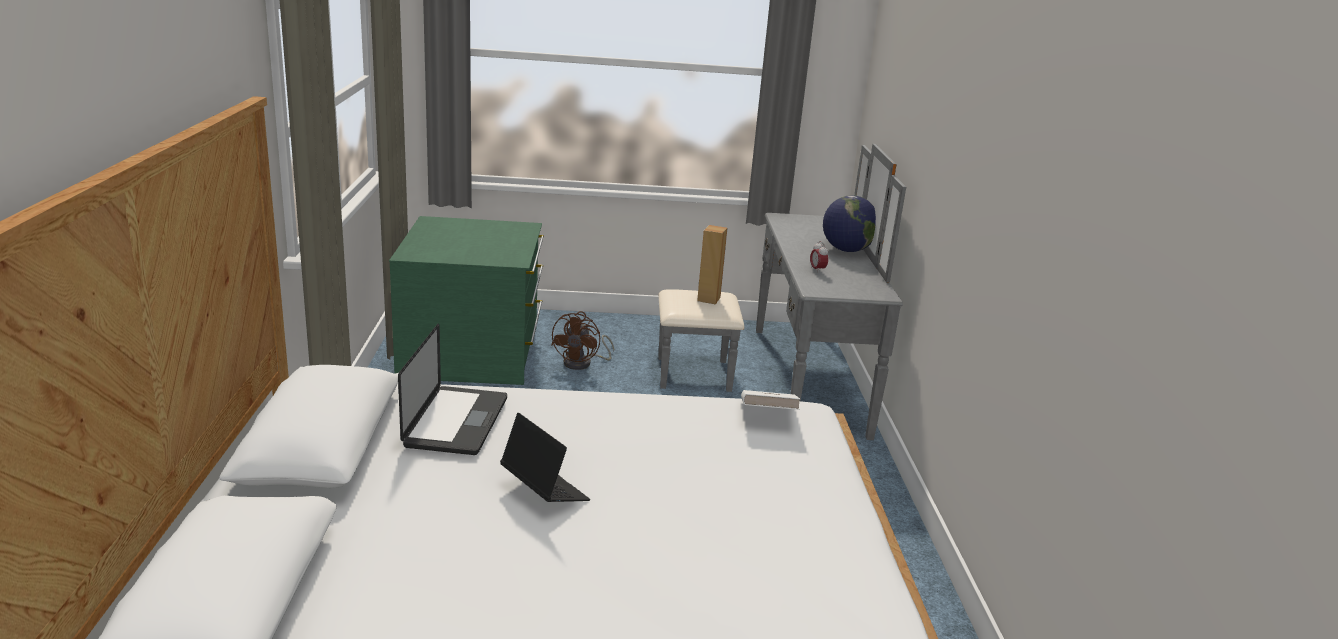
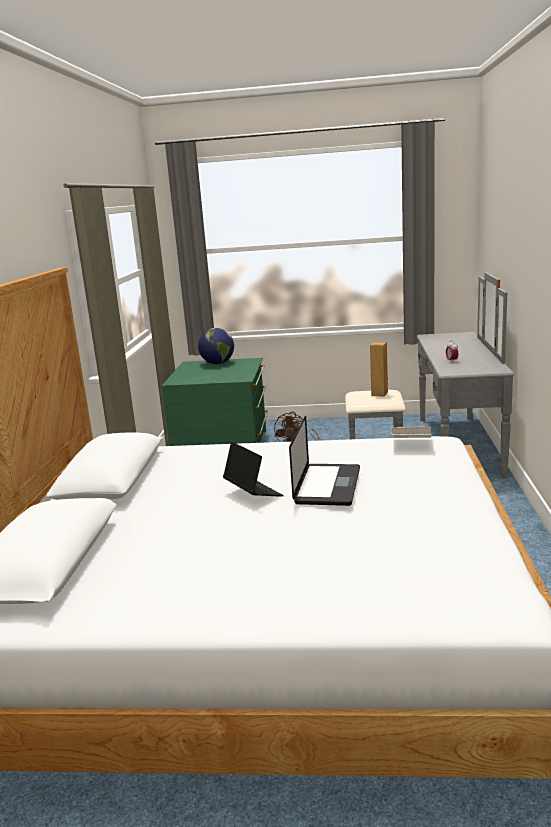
camera: 10 degrees right, 5 degrees down
laptop [398,324,507,455] -> laptop moved to [289,416,360,506]
globe [823,195,876,252] -> globe moved to [198,328,234,364]

